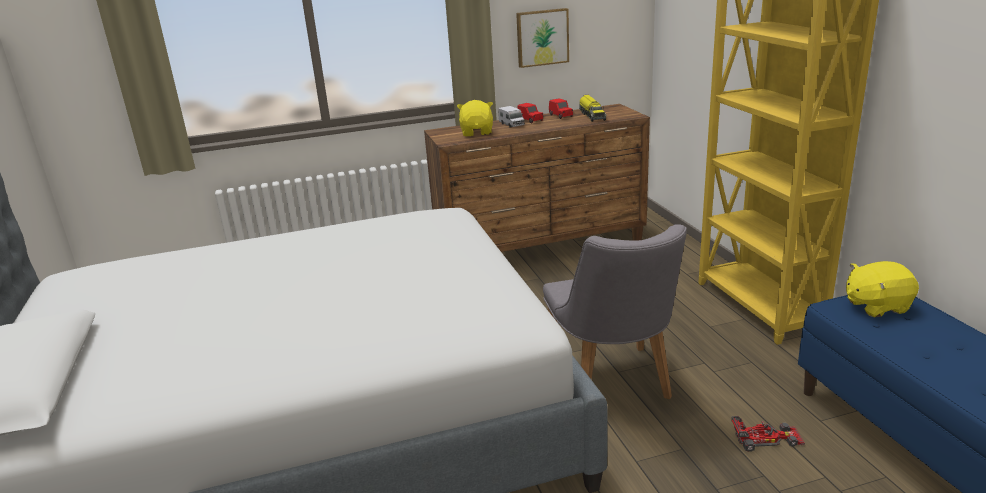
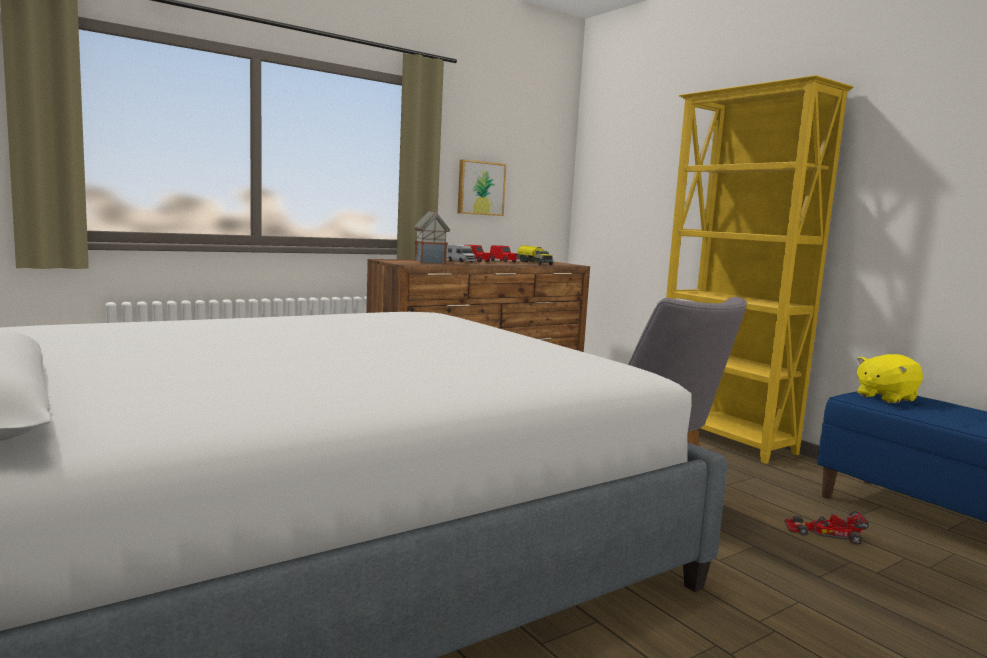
camera: 20 degrees left, 15 degrees down
yellow plush toy [457,100,493,136] -> toy house [414,211,450,264]
toy car [731,416,805,452] -> toy car turned 150 degrees counterclockwise [784,511,869,545]

